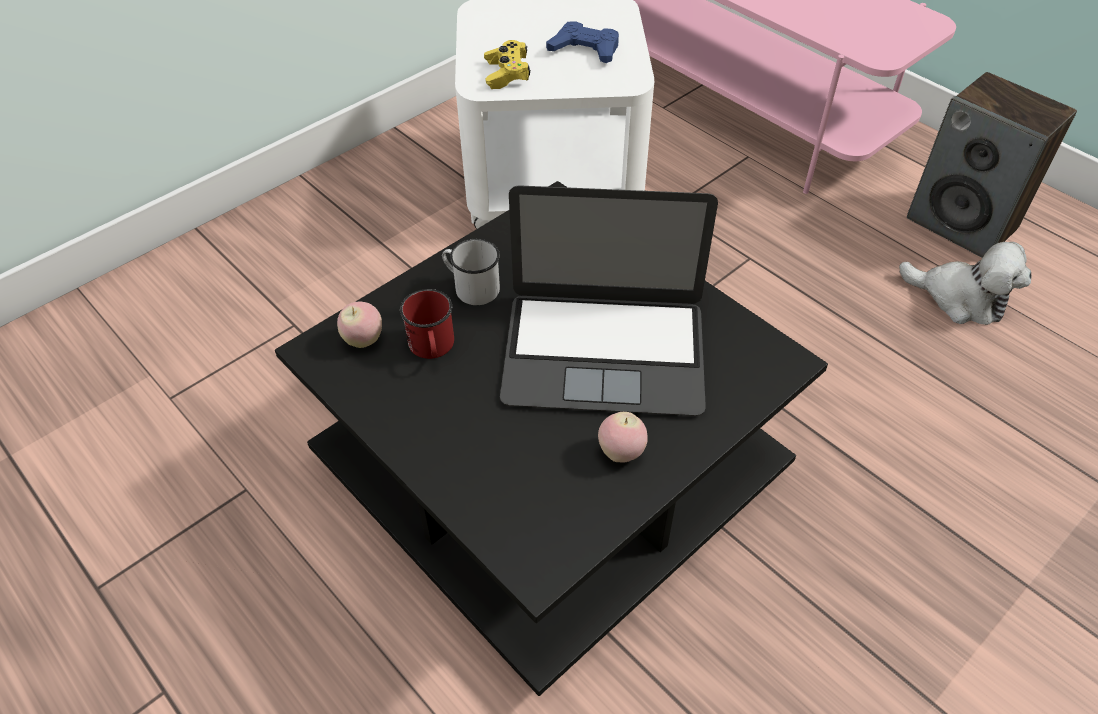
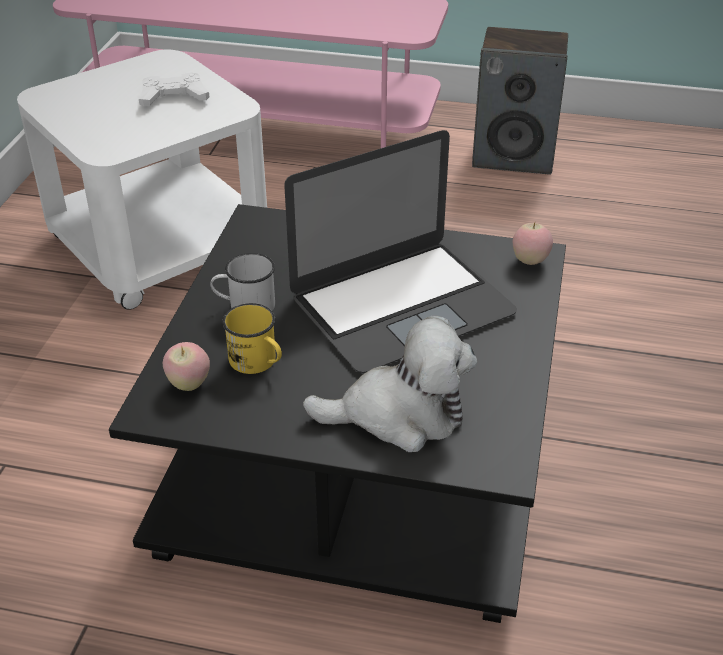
camera: 35 degrees left, 10 degrees down
red mug [400,289,454,359] -> yellow mug [222,303,282,374]
yellow game controller [484,40,530,89] -> none
blue game controller [546,21,619,63] -> white game controller [139,73,209,107]
apple [598,412,648,462] -> apple moved to [513,223,553,265]
plush toy [899,242,1032,325] -> plush toy moved to [303,316,477,452]

